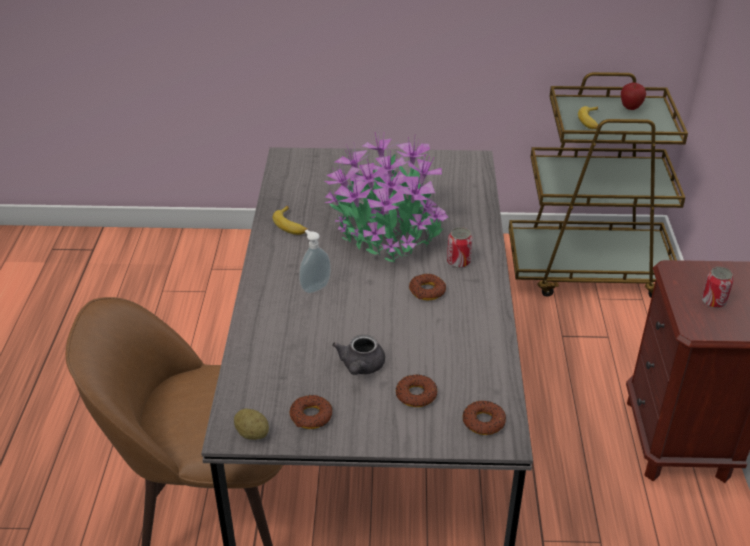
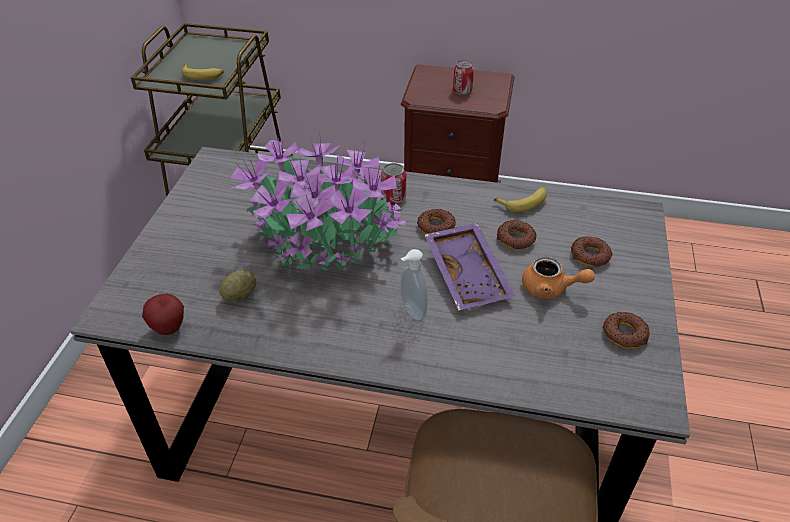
camera: 80 degrees left, 5 degrees up
potato [234,409,269,440] -> potato moved to [219,270,256,301]
banana [273,206,308,235] -> banana moved to [494,187,547,213]
grey teapot [332,334,385,375] -> orange teapot [522,257,595,299]
donut [463,401,506,435] -> donut moved to [497,220,536,250]
apple [621,83,646,110] -> apple moved to [142,293,184,335]
none -> purple tray [425,223,516,310]

